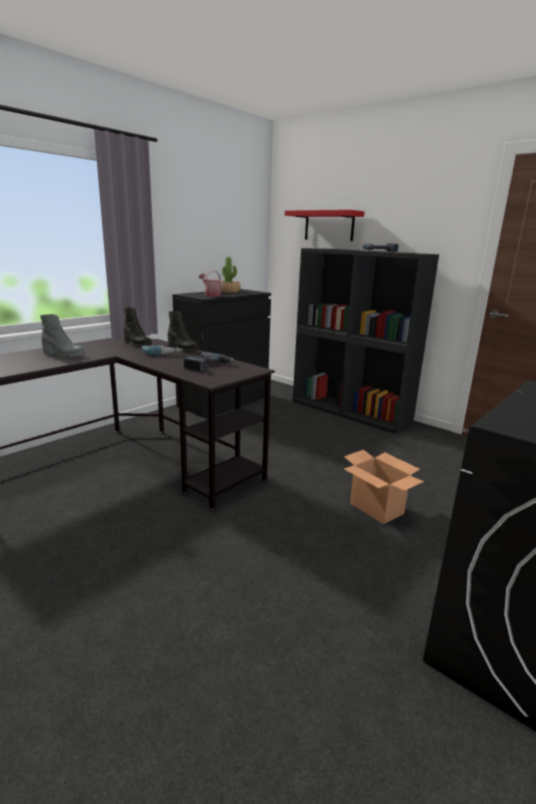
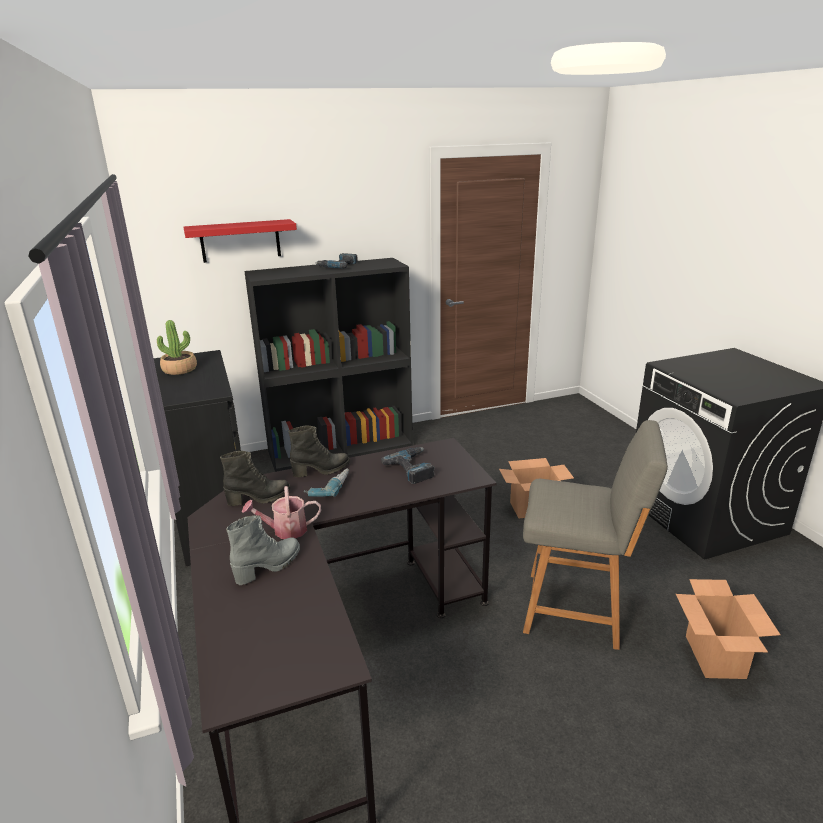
camera: 60 degrees left, 5 degrees up
watering can [199,271,223,297] -> watering can moved to [242,486,321,539]
none -> grey chair [523,420,668,650]
none -> cardboard box [676,579,780,679]

